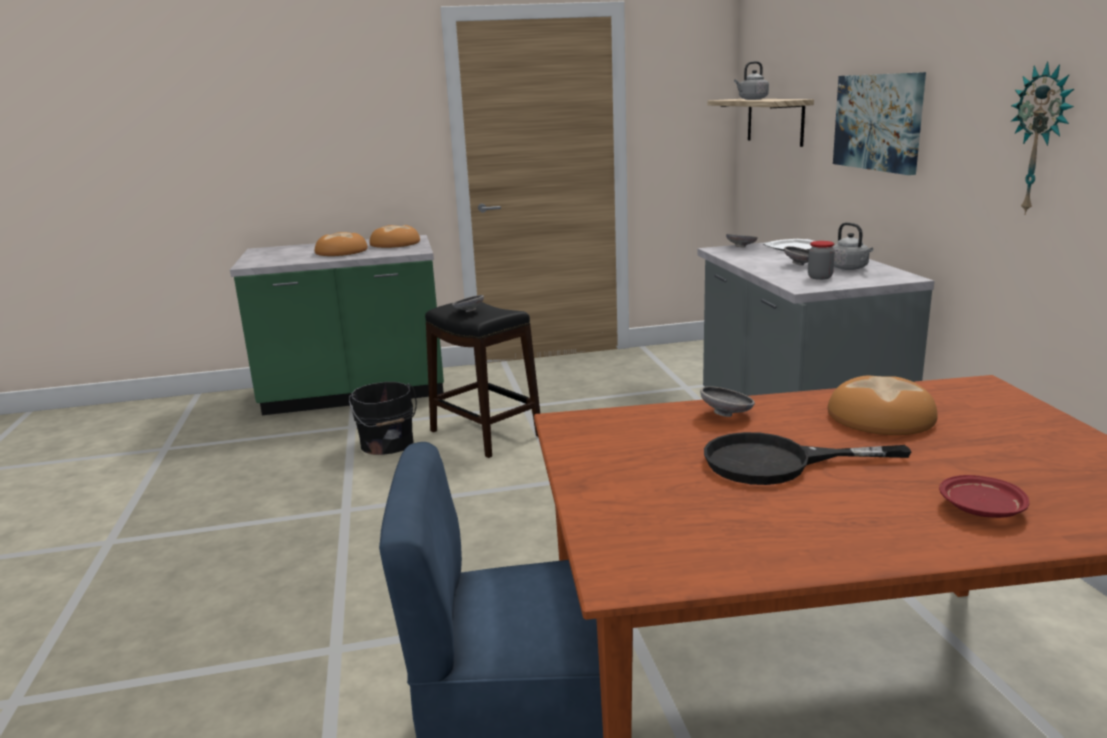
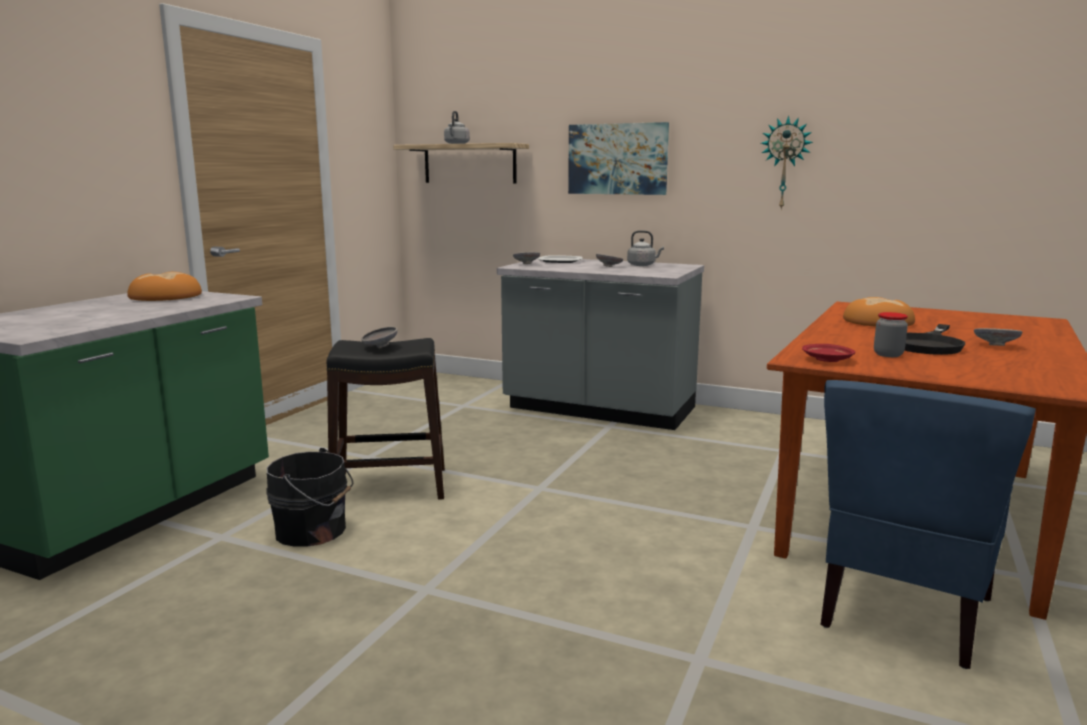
camera: 55 degrees left, 5 degrees down
bread [315,232,368,256] -> none
grey bowl [700,386,755,417] -> grey bowl moved to [974,328,1023,346]
jar [808,241,835,280] -> jar moved to [874,312,908,357]
red plate [939,475,1029,518] -> red plate moved to [802,344,855,362]

